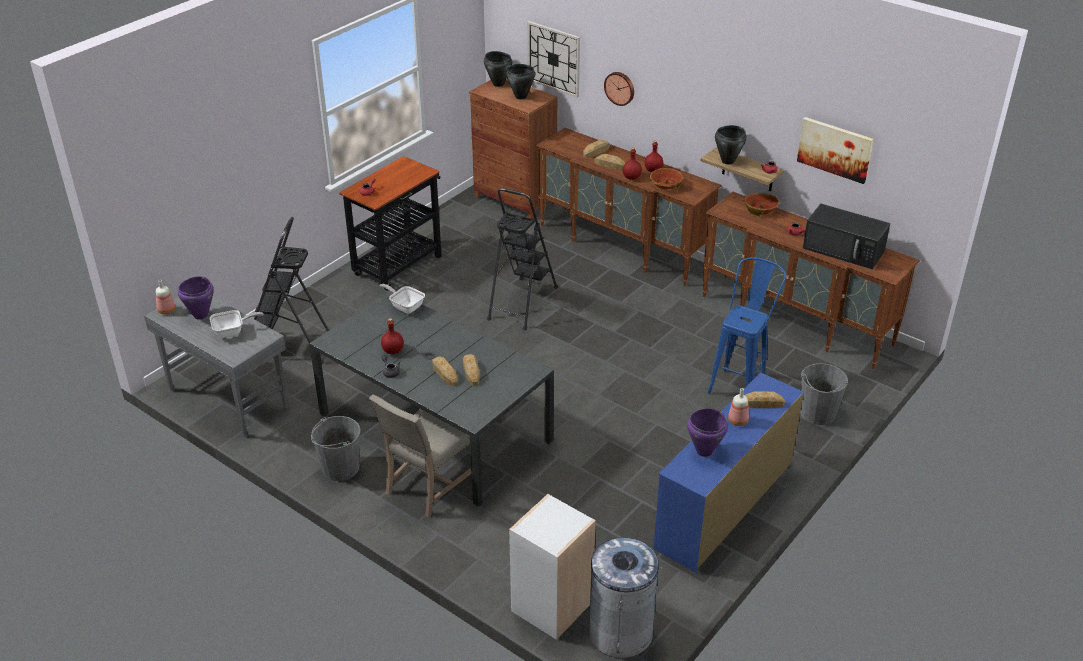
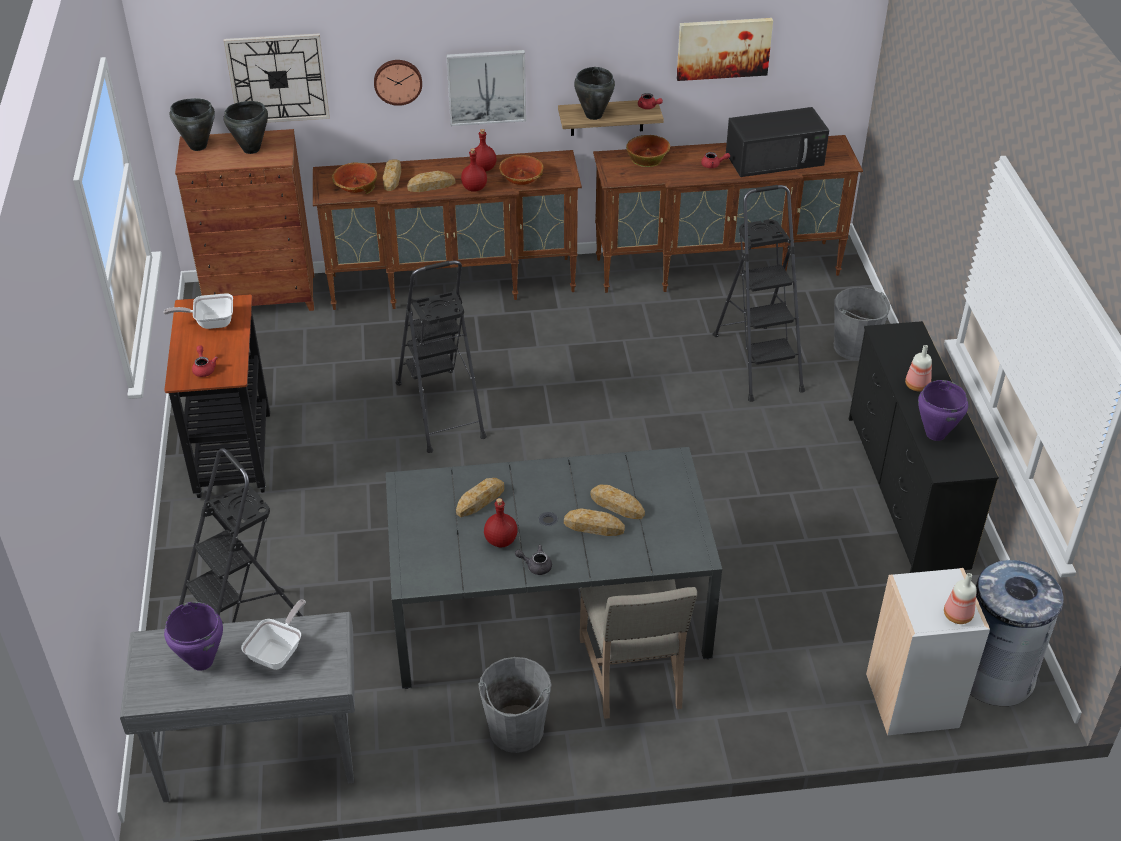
camera: 45 degrees left, 5 degrees up
bottle [156,279,176,314] -> bottle moved to [944,573,977,624]
frying pan [380,284,425,314] -> frying pan moved to [163,293,233,329]
blue dresser [653,372,804,573] -> black dresser [849,321,999,573]
blue stool [707,257,786,394] -> step ladder [712,185,805,402]
bread [745,391,785,408] -> bread moved to [456,478,504,517]
none -> bowl [332,162,377,194]
none -> picture [446,50,526,126]

